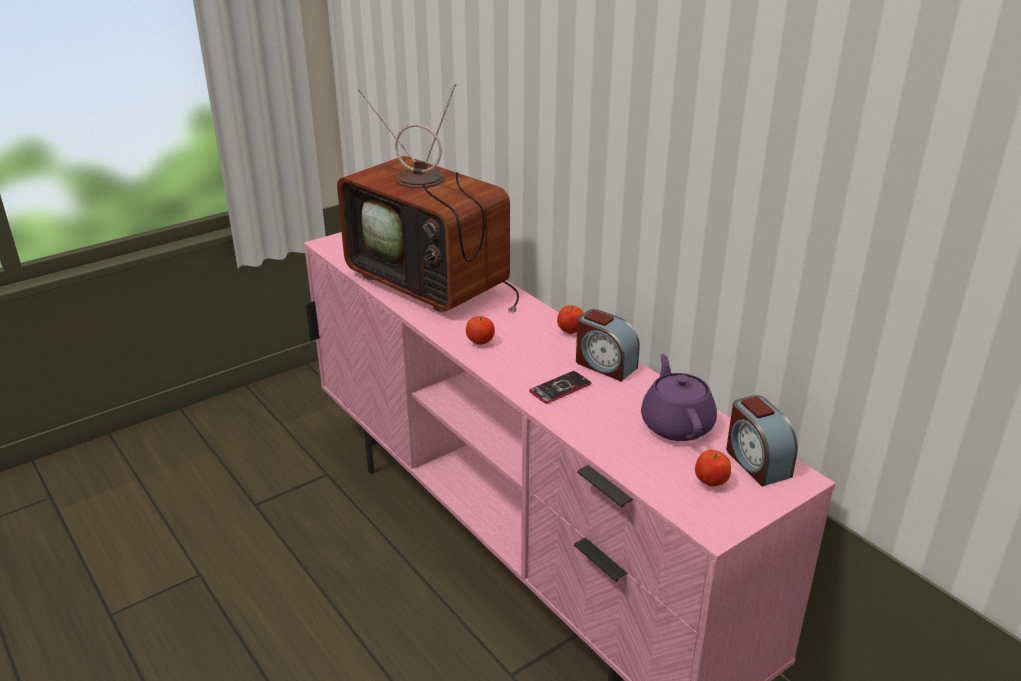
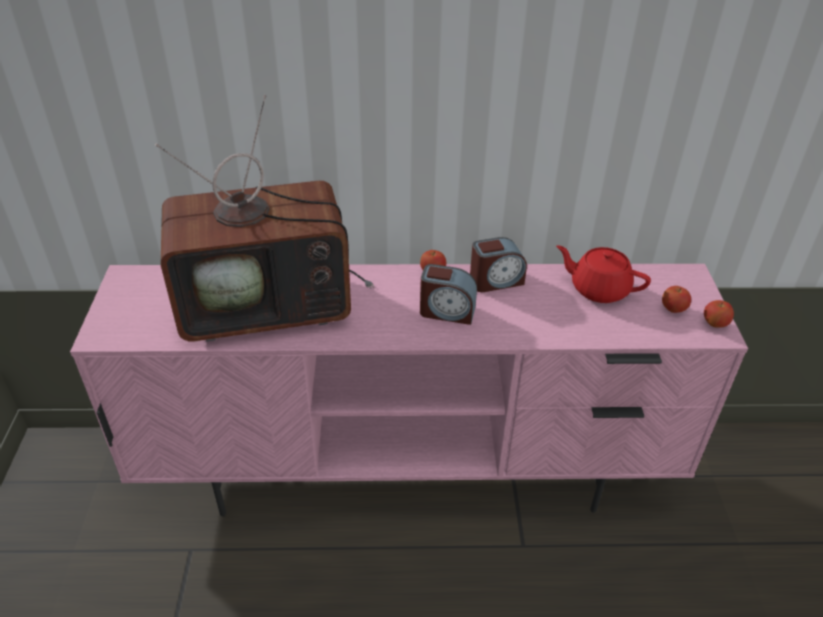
camera: 55 degrees left, 10 degrees up
apple [466,316,495,345] -> apple moved to [704,300,734,328]
phone [529,371,591,404] -> none
purple teapot [641,354,717,441] -> red teapot [556,245,651,303]
alarm clock [726,395,798,487] -> alarm clock moved to [420,264,477,325]

